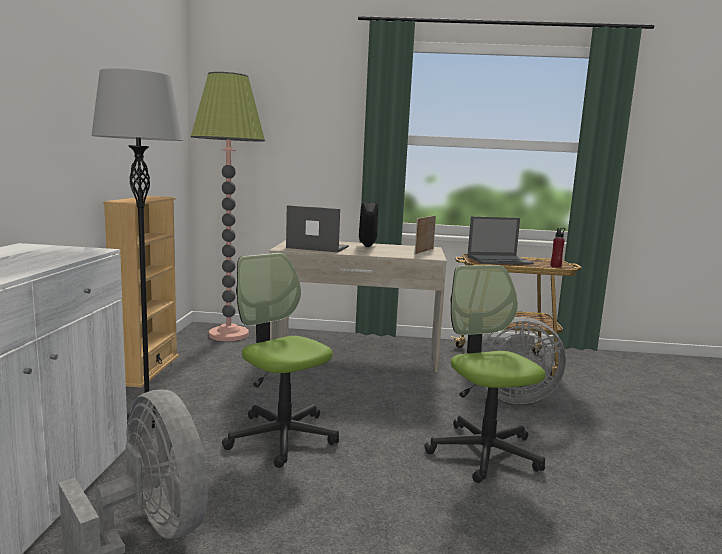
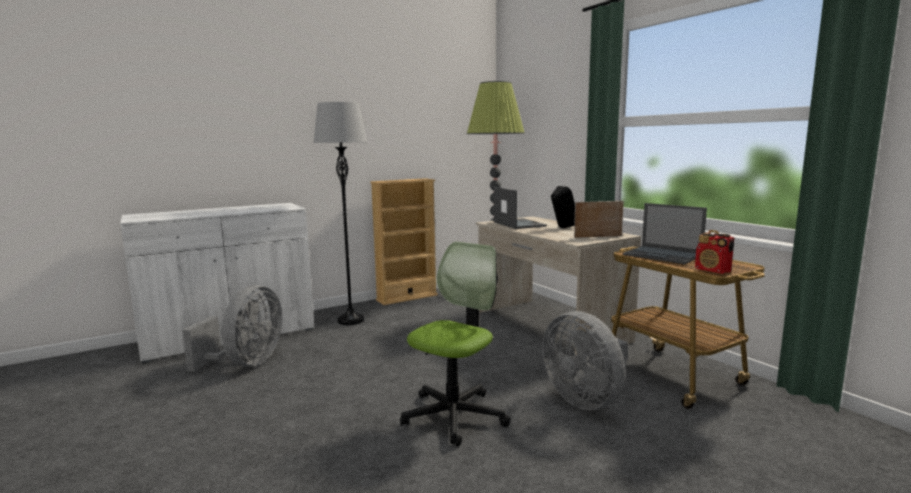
camera: 55 degrees right, 0 degrees up
office chair [222,253,339,468] -> none
red bottle [550,228,565,268] -> radio [695,230,735,274]

